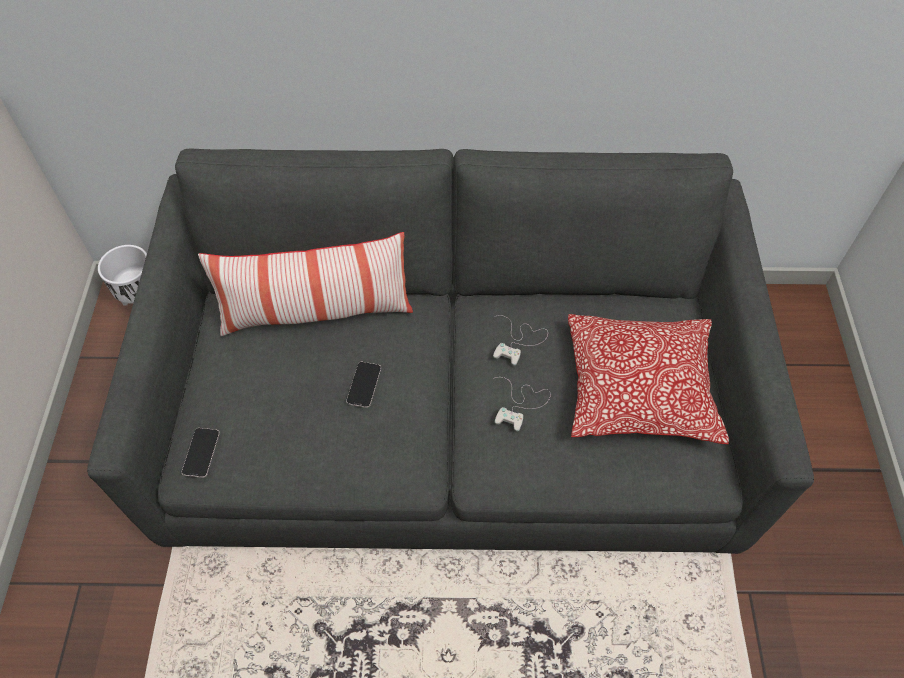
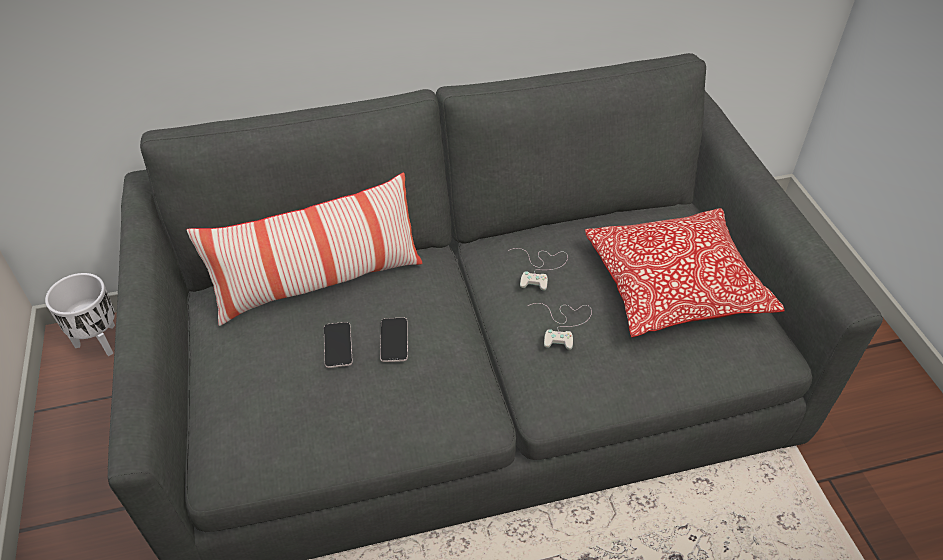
camera: 15 degrees left, 10 degrees down
phone [181,428,220,478] -> phone moved to [324,322,353,368]

